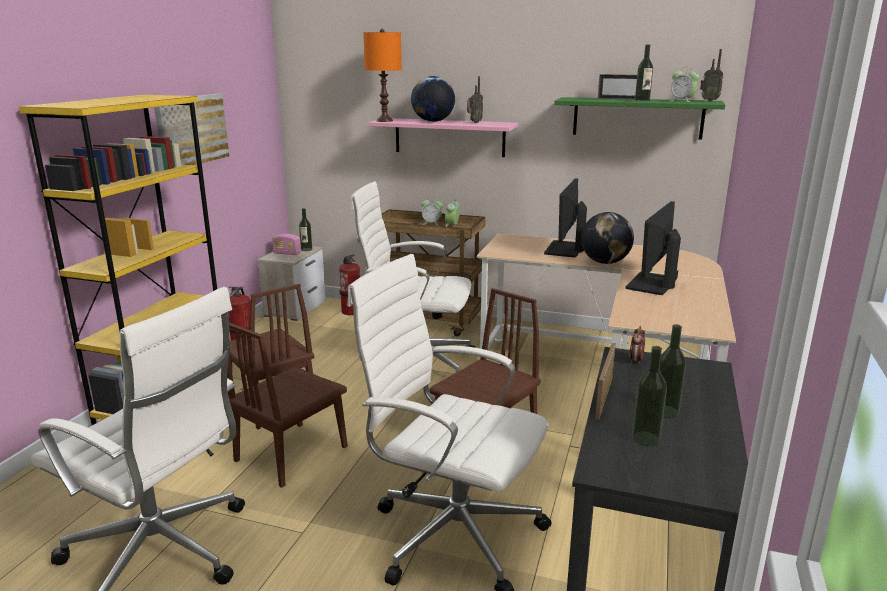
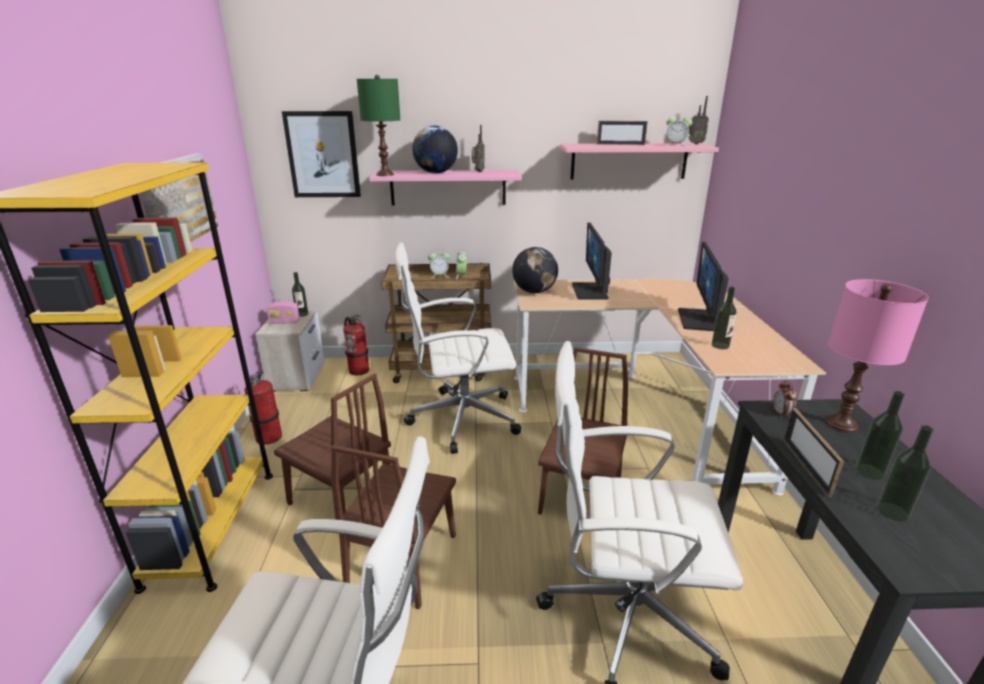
camera: 20 degrees left, 5 degrees up
orange table lamp [363,29,402,122] -> green table lamp [357,75,400,176]
green shelf [554,97,725,140] -> pink shelf [560,143,719,179]
globe [581,212,634,264] -> globe moved to [512,247,558,293]
bottle [635,45,653,102] -> bottle moved to [712,287,737,349]
none -> picture [282,111,361,197]
none -> pink table lamp [825,279,929,433]

